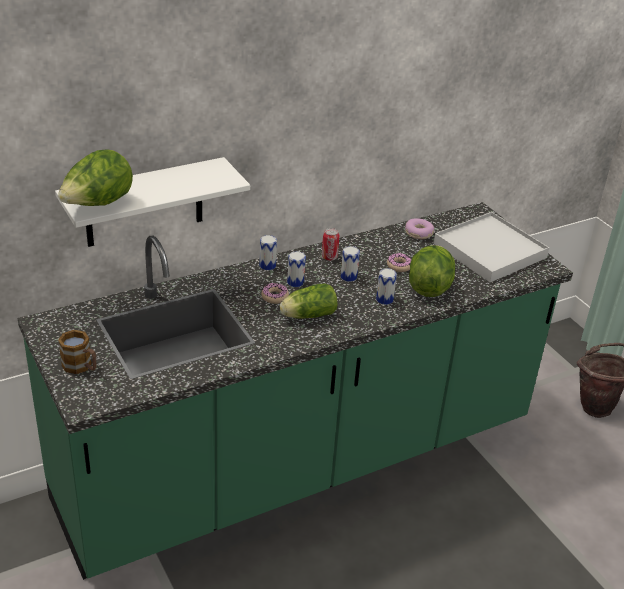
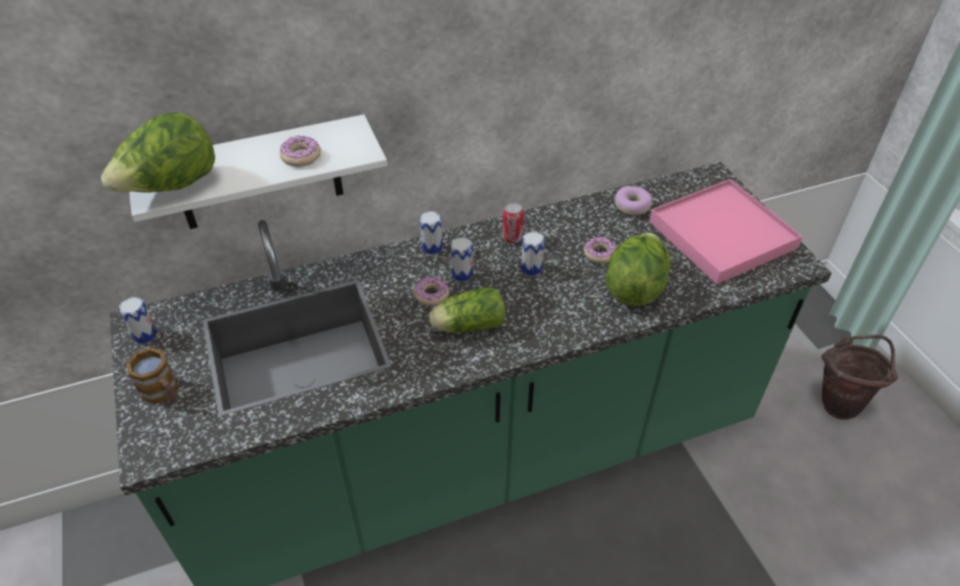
camera: 10 degrees right, 10 degrees up
can [376,268,397,305] -> can moved to [119,297,158,344]
white tray [434,212,549,282] -> pink tray [649,179,803,284]
none -> donut [280,136,321,167]

